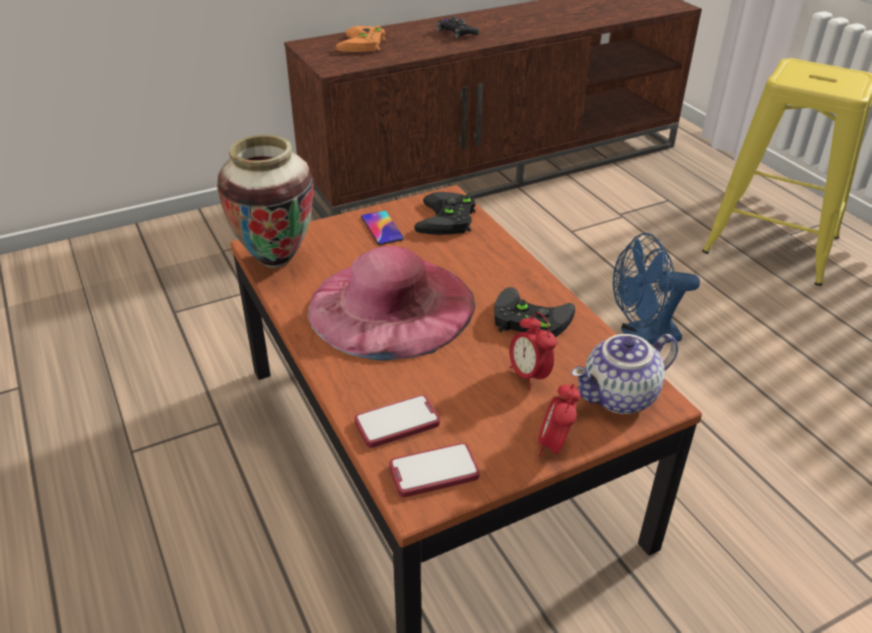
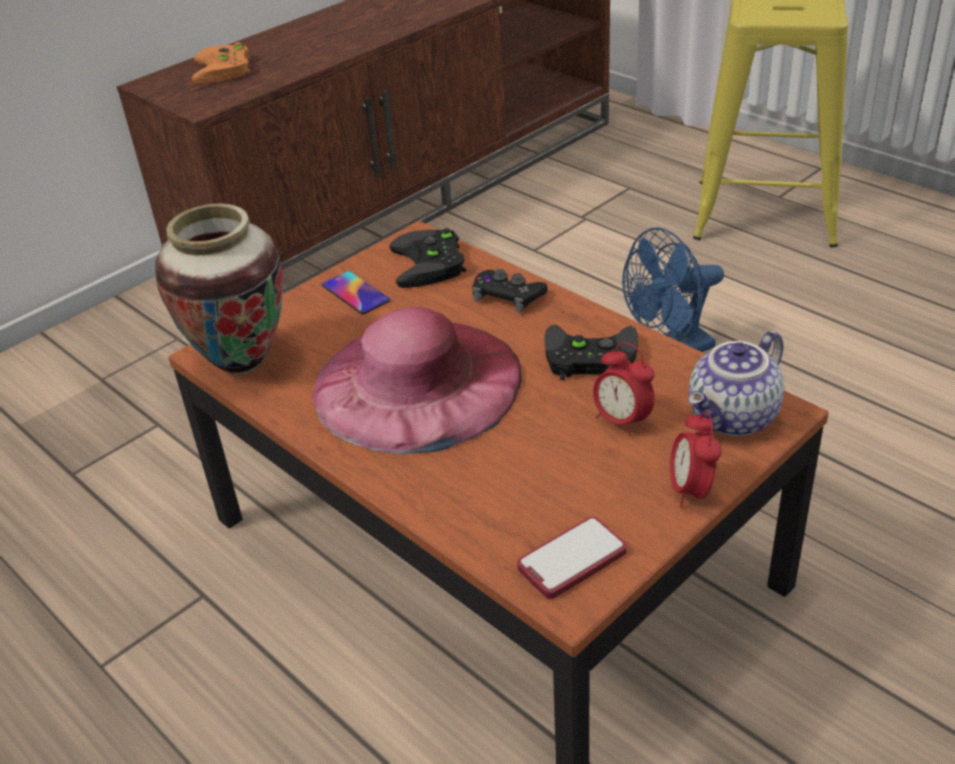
camera: 15 degrees left, 0 degrees up
phone [355,395,440,448] -> none
black game controller [437,16,479,39] -> black game controller moved to [472,269,547,313]

